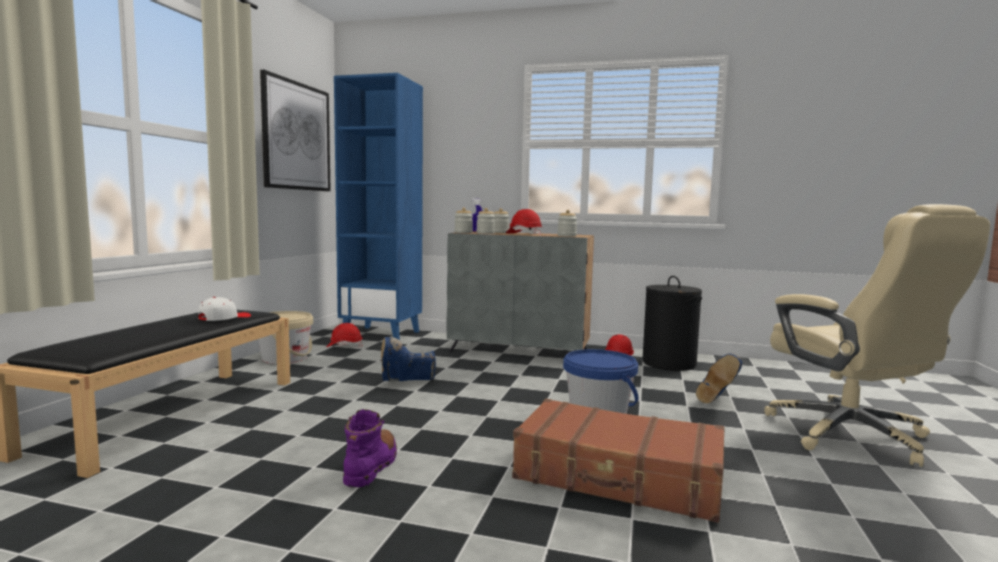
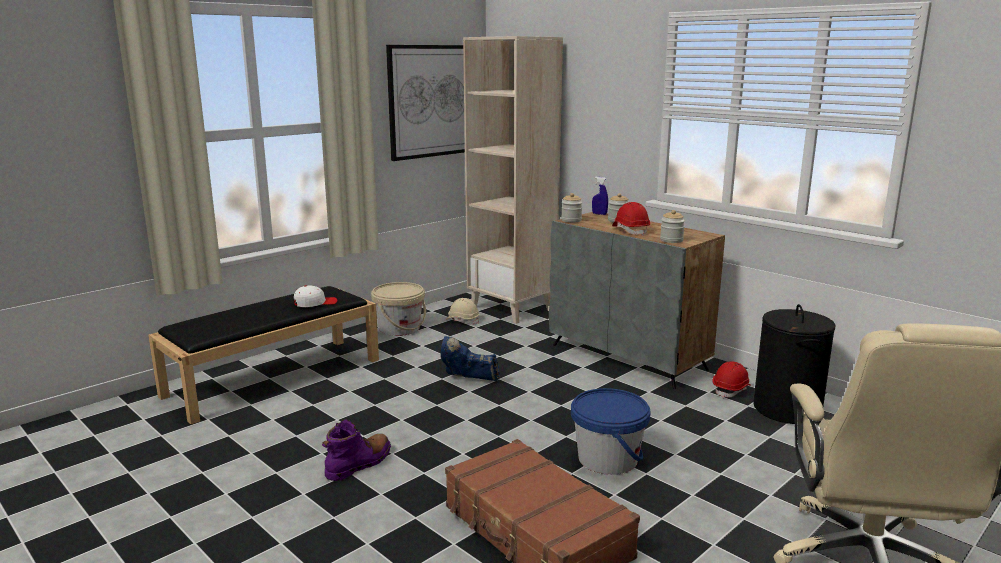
camera: 30 degrees right, 10 degrees up
red hard hat [326,323,363,347] -> beige hard hat [445,298,479,325]
blue bookcase [334,73,423,340] -> beige bookcase [463,36,563,324]
jar [477,208,495,234] -> none
blue boot [696,353,742,403] -> none

